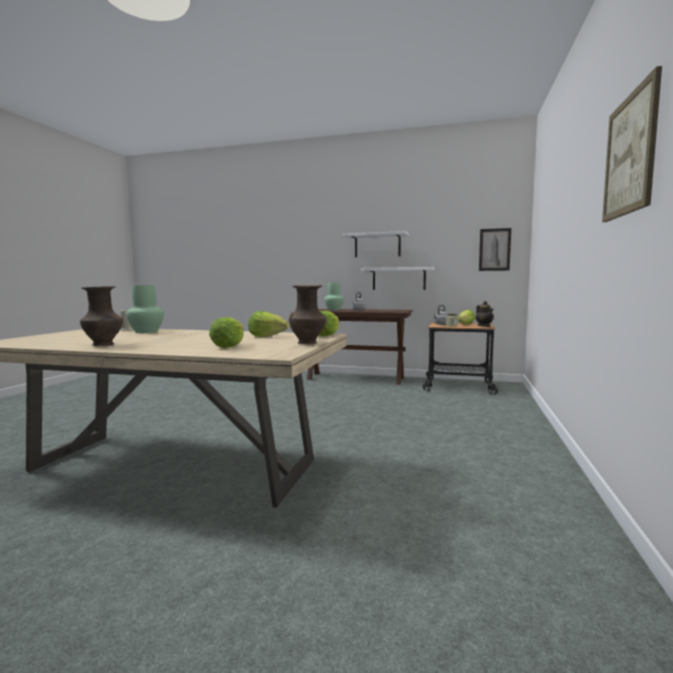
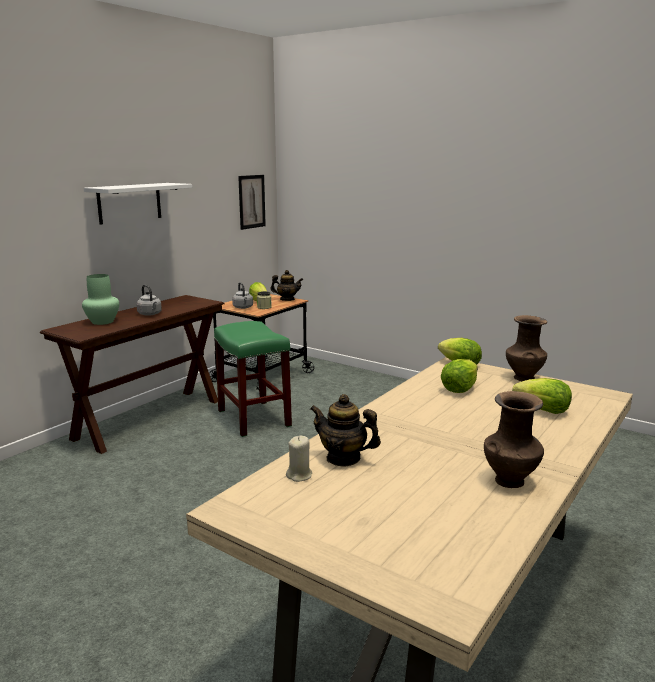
camera: 70 degrees left, 10 degrees up
green vase [126,285,164,333] -> teapot [310,394,381,466]
white shelf [361,267,434,290] -> none
picture [602,66,662,222] -> none
none -> green stool [214,321,292,437]

